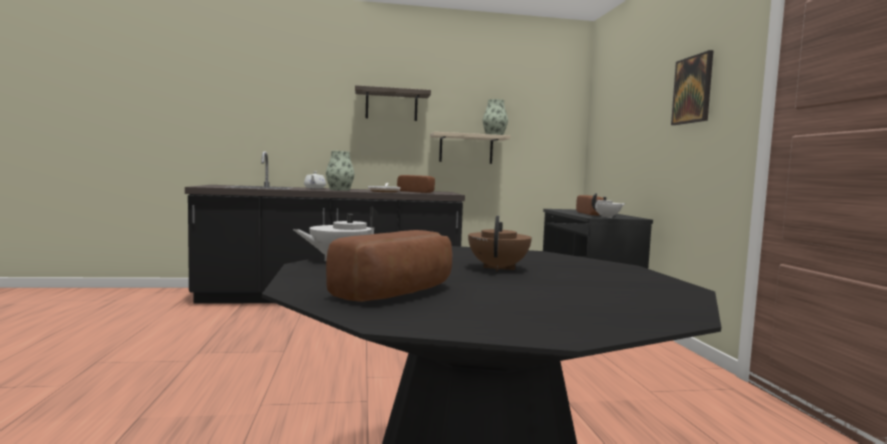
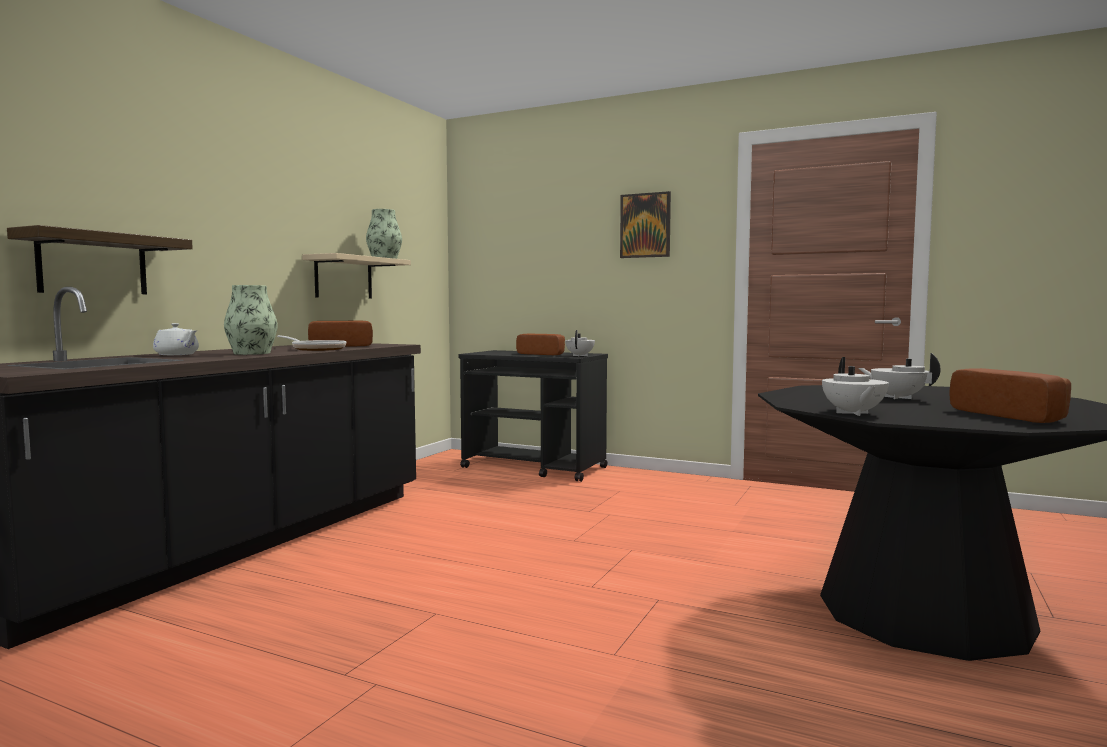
camera: 55 degrees left, 0 degrees up
shelf [355,85,431,121] -> shelf moved to [7,225,193,294]
brown teapot [468,216,532,271] -> white teapot [859,353,940,399]

